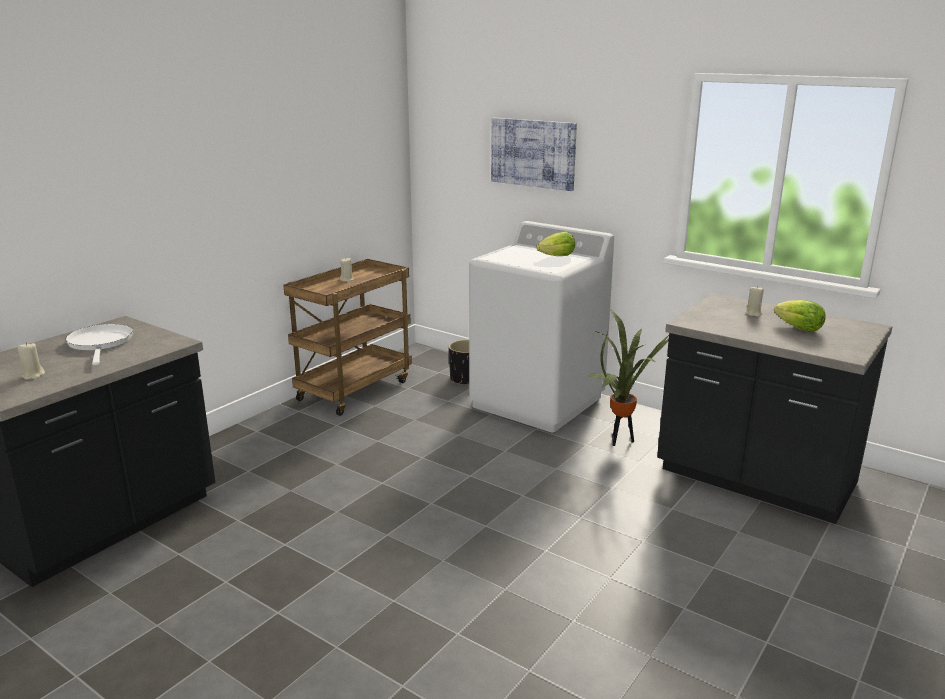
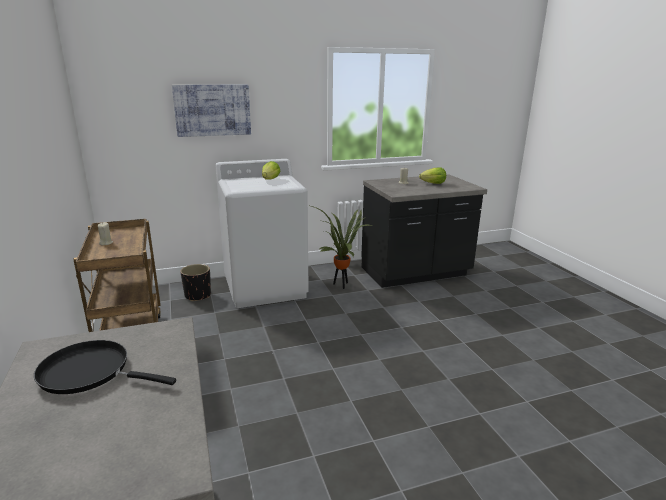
camera: 55 degrees left, 0 degrees up
beige candle [18,342,45,380] -> none
white frying pan [65,324,133,365] -> black frying pan [34,340,176,394]

